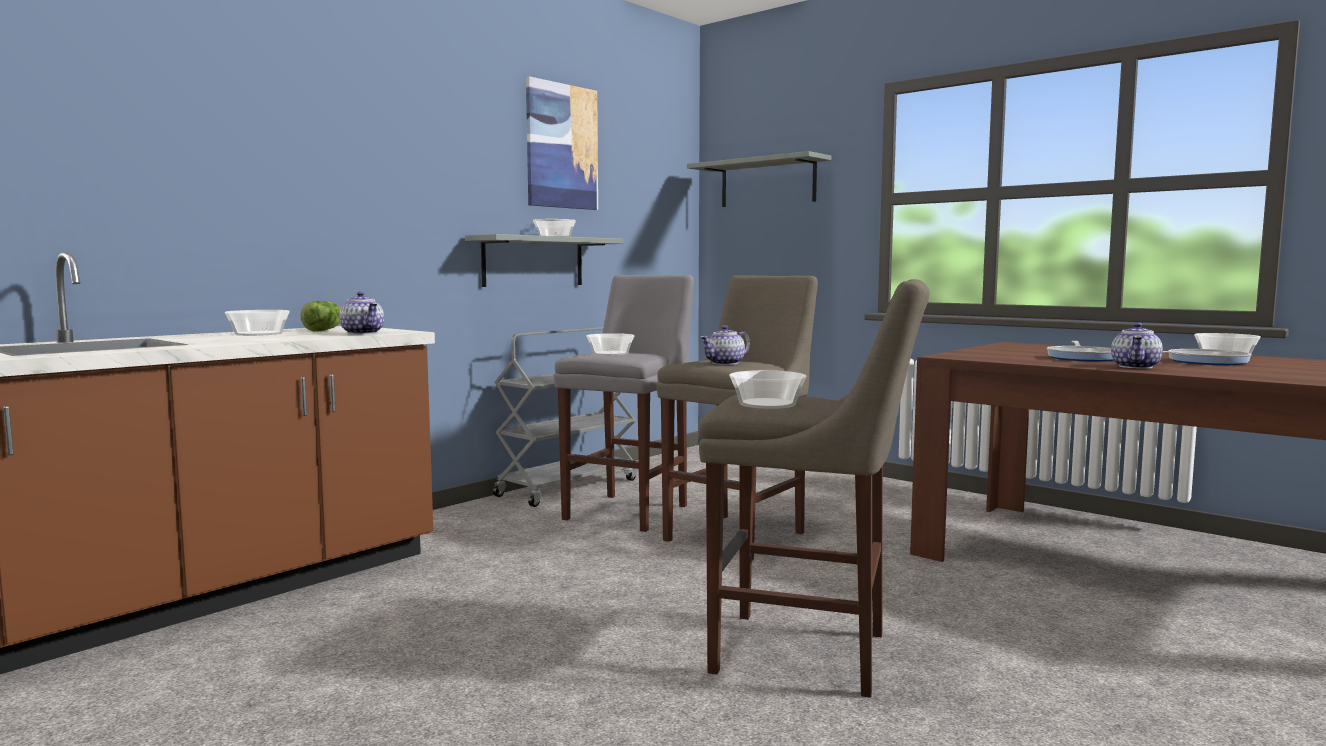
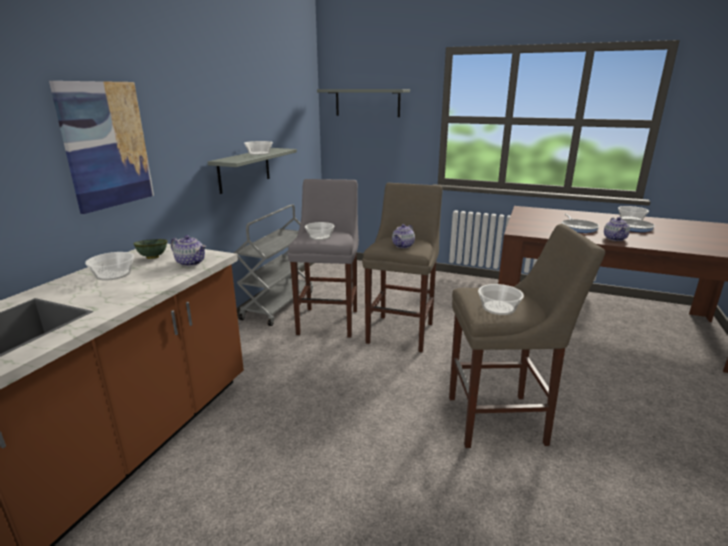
camera: 20 degrees left, 15 degrees up
lettuce [300,301,340,332] -> green bowl [133,239,168,259]
picture [526,76,598,210] -> picture moved to [49,81,154,214]

